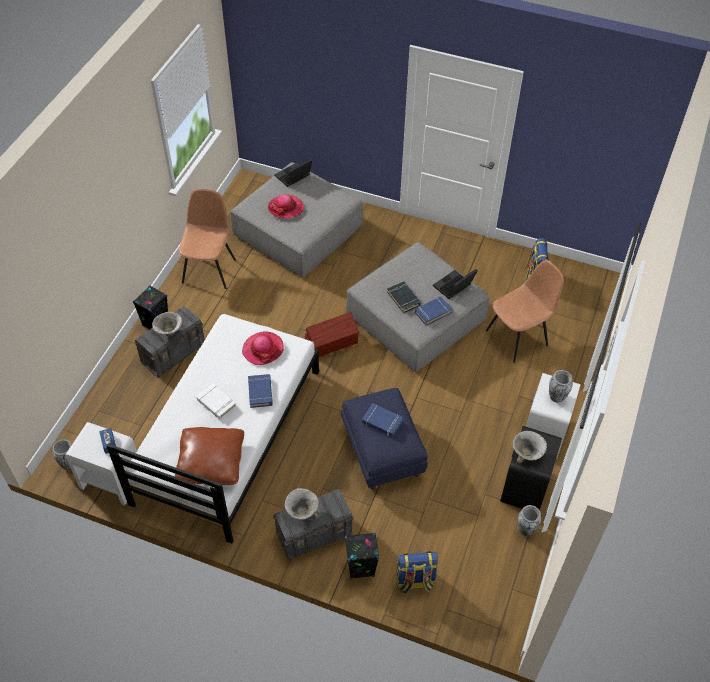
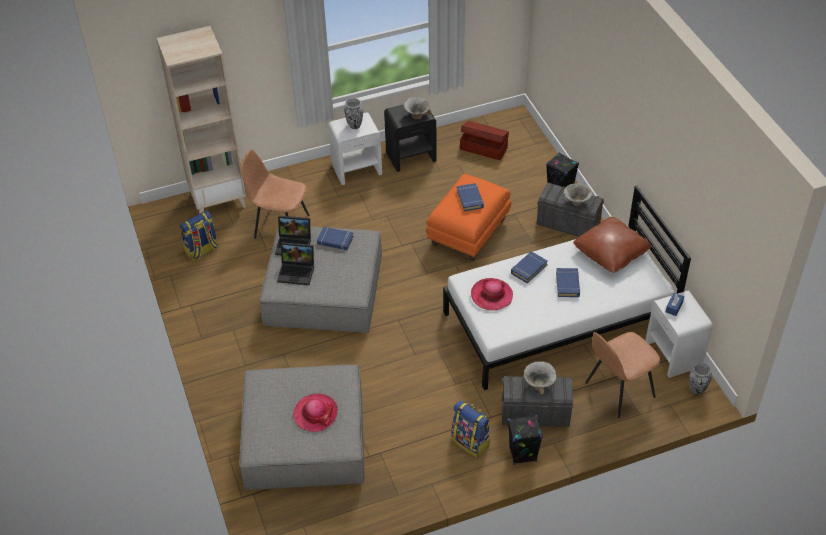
camera: 130 degrees left, 5 degrees down
brown chair [179,189,236,289] -> brown chair moved to [585,332,660,418]
white book [196,383,237,419] -> blue book [556,268,580,297]
laptop [275,159,312,187] -> laptop moved to [277,242,314,285]
brown storage box [305,312,359,357] -> brown storage box moved to [460,121,509,160]
blue ottoman [341,388,428,489] -> orange ottoman [427,174,511,261]
black book [387,282,421,313] -> none
backpack [396,551,438,594] -> backpack moved to [451,400,490,458]
vase [517,505,541,536] -> none
none -> beige bookcase [156,26,246,214]

